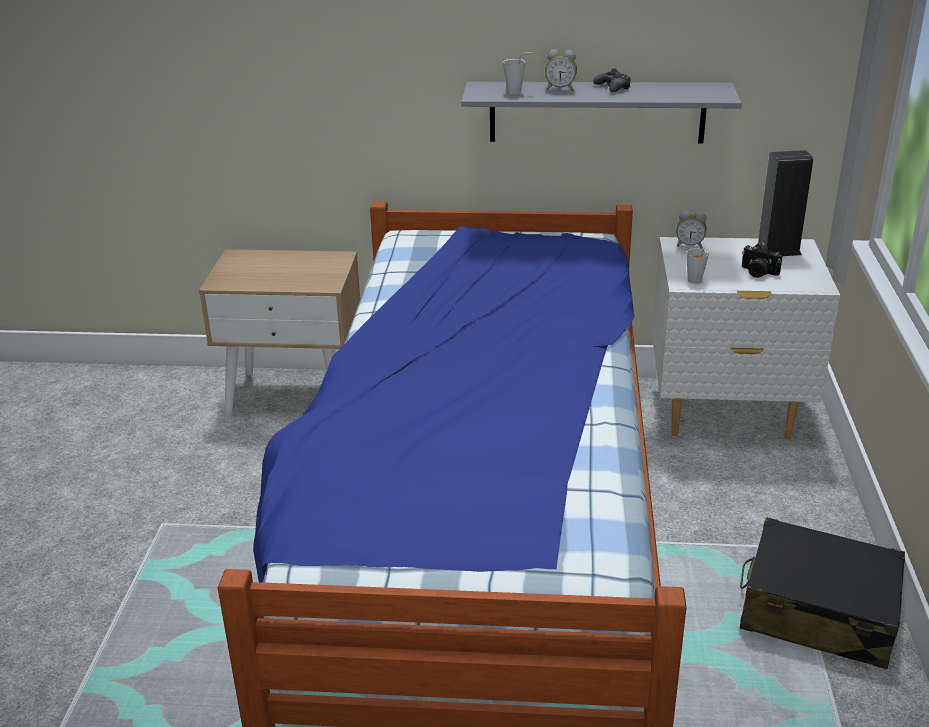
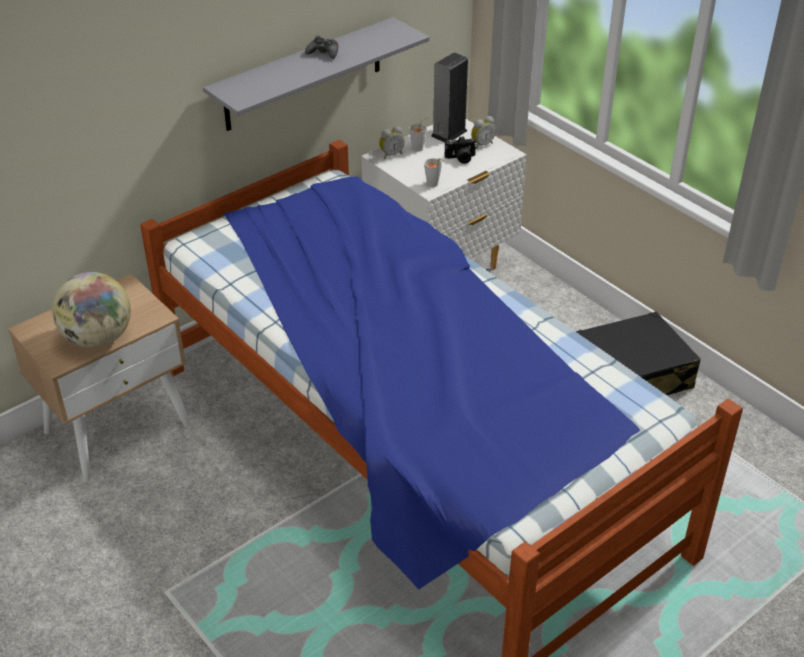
camera: 45 degrees left, 10 degrees up
grey cup [503,52,533,95] -> grey cup moved to [409,117,429,152]
alarm clock [545,49,577,91] -> alarm clock moved to [471,116,496,149]
none -> globe [52,272,131,348]

